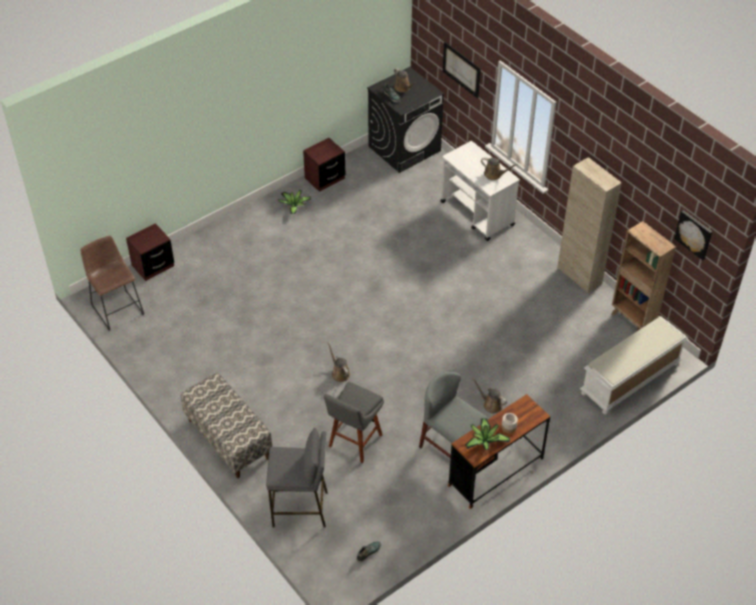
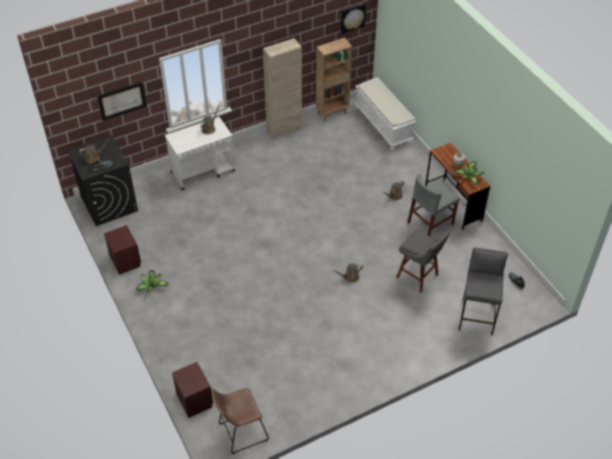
camera: 80 degrees left, 0 degrees up
bench [181,373,273,478] -> none

